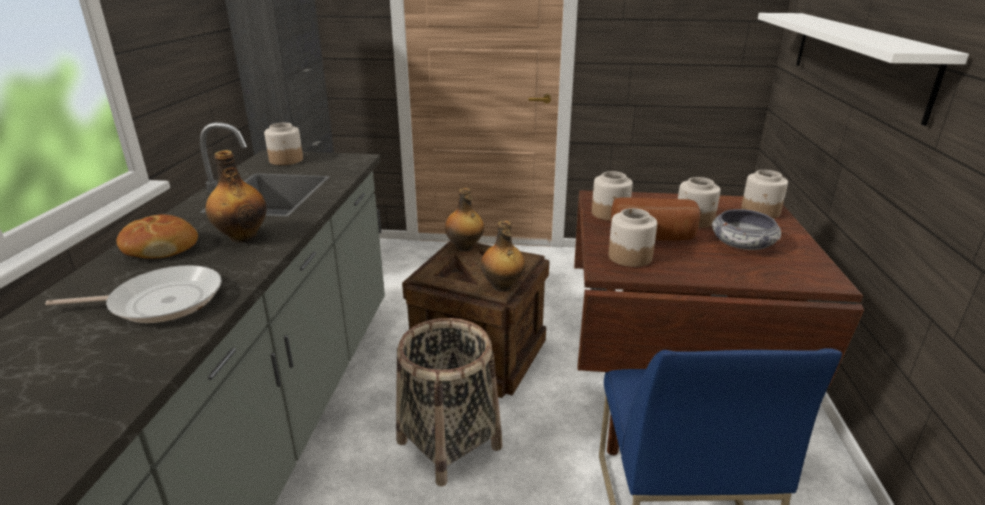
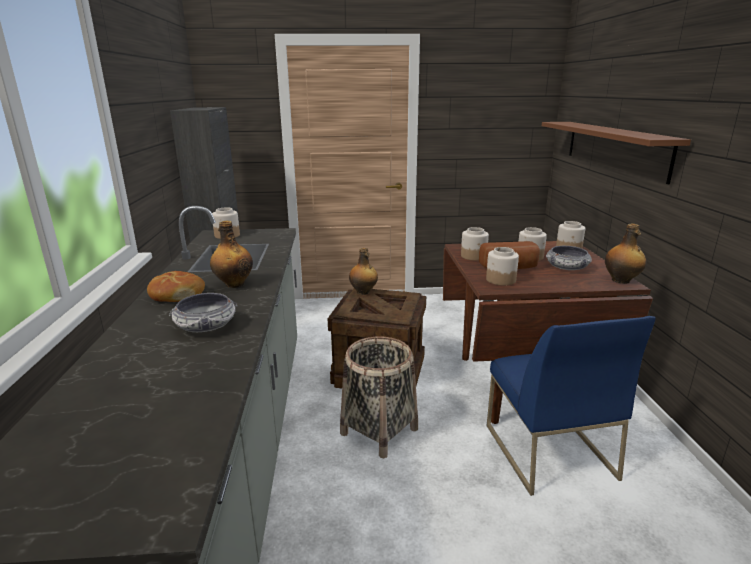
camera: 10 degrees left, 5 degrees down
frying pan [45,265,222,323] -> bowl [169,293,237,332]
bottle [481,221,525,291] -> bottle moved to [605,224,646,284]
white shelf [758,13,969,126] -> brown shelf [542,122,691,184]

